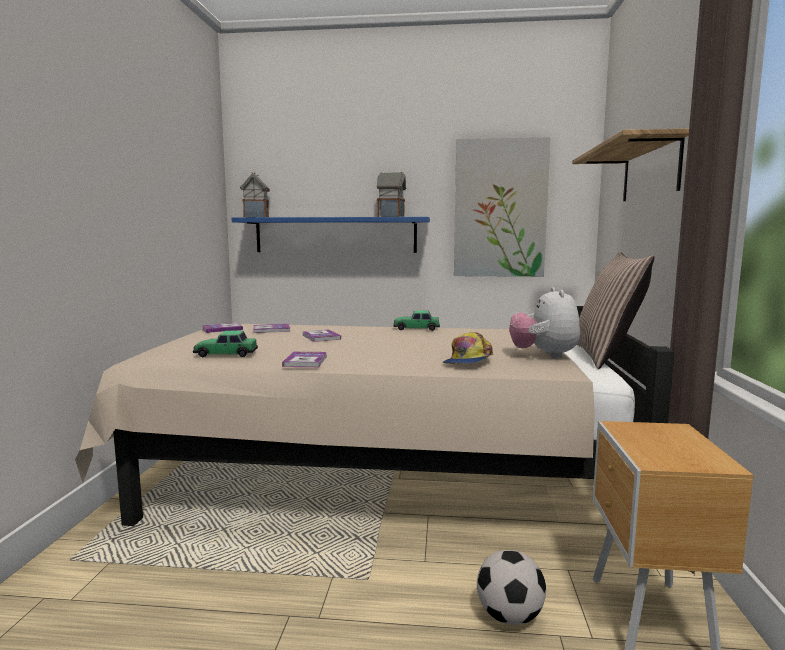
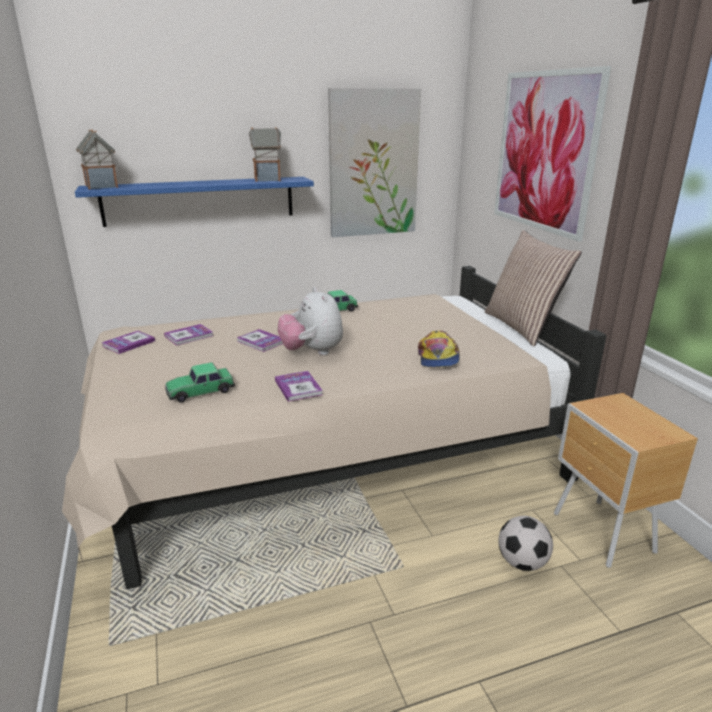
camera: 25 degrees left, 15 degrees up
plush toy [509,287,580,359] -> plush toy moved to [278,287,343,355]
shelf [572,128,689,201] -> picture [494,66,611,242]

